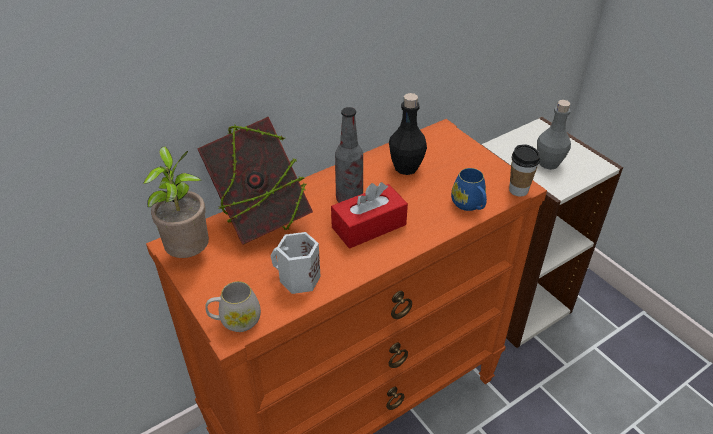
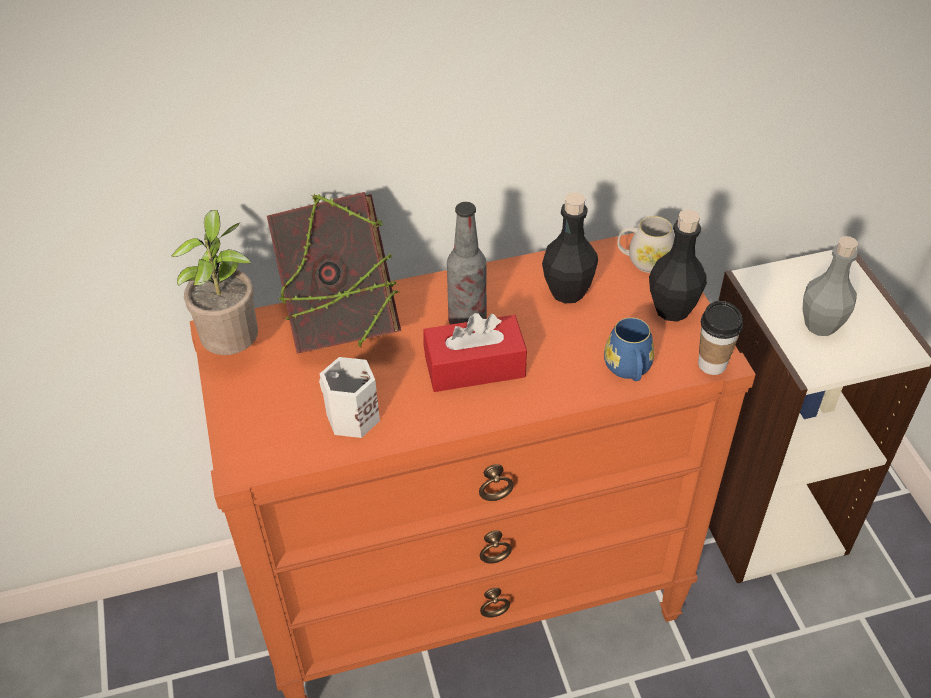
camera: 20 degrees right, 5 degrees up
white mug [205,281,261,332] -> white mug moved to [617,216,674,273]
none -> black bottle [649,209,707,322]

